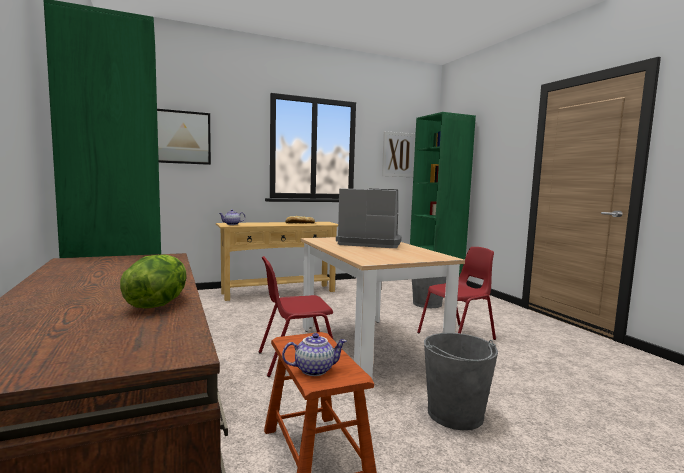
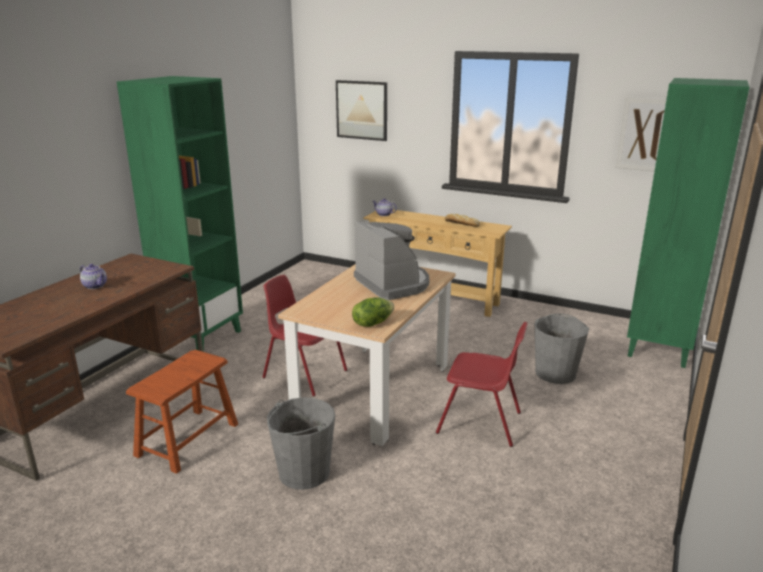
camera: 50 degrees right, 15 degrees up
lettuce [120,255,187,308] -> lettuce moved to [352,297,394,327]
teapot [282,333,347,376] -> teapot moved to [80,264,107,289]

